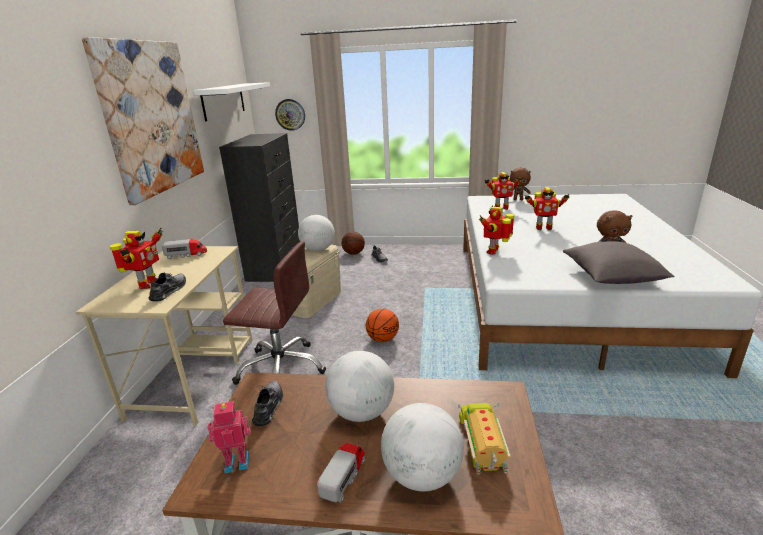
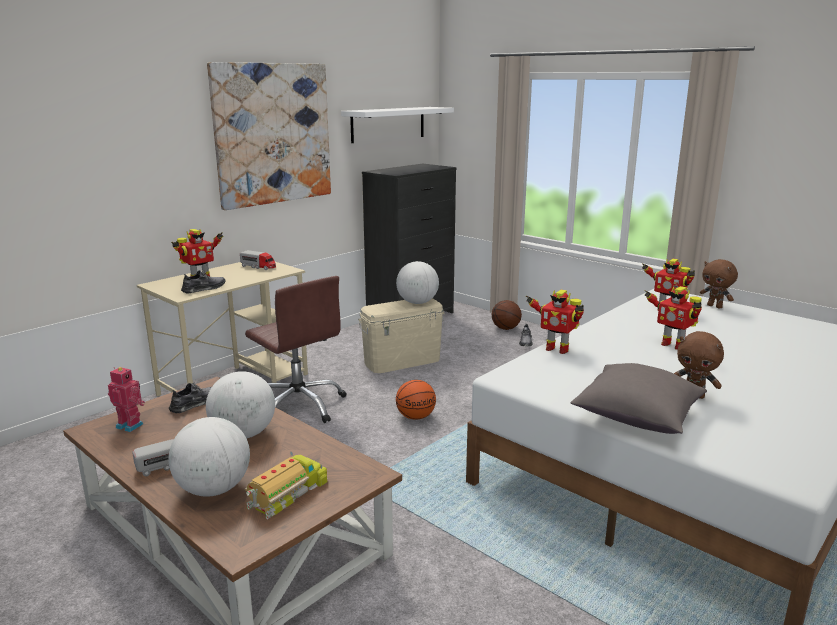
camera: 35 degrees right, 5 degrees down
wall clock [275,99,305,131] -> none
toy robot [479,205,514,254] -> toy robot turned 120 degrees counterclockwise [526,290,584,354]

